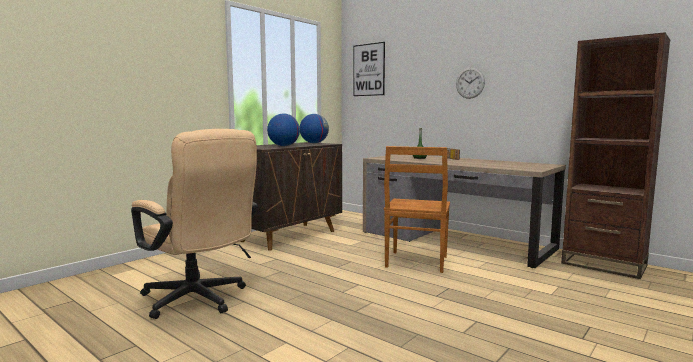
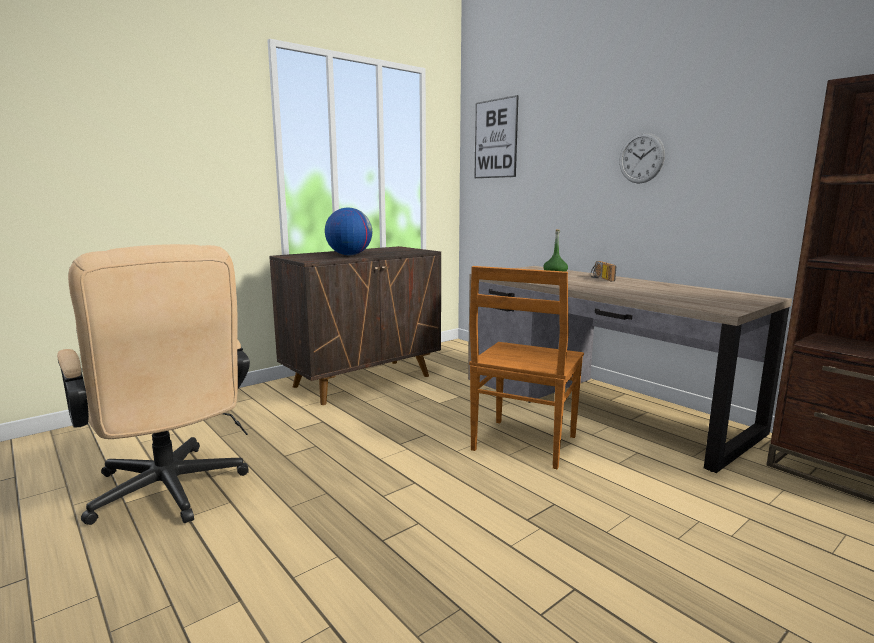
camera: 10 degrees right, 5 degrees up
globe [300,114,329,143] -> none

